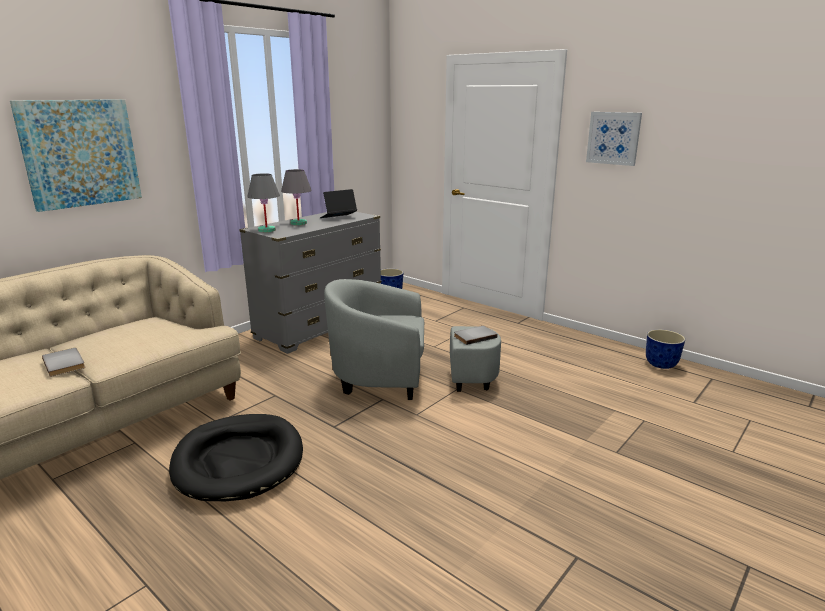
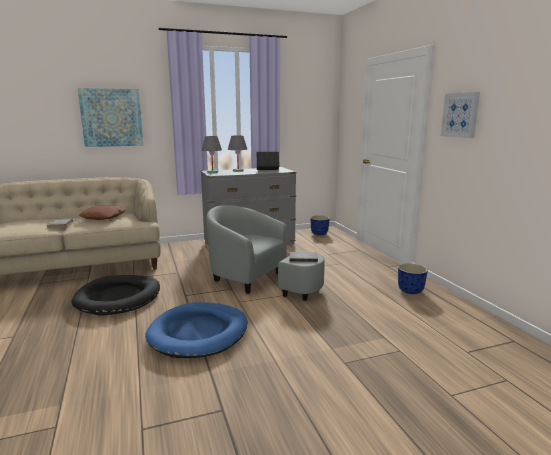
camera: 30 degrees right, 5 degrees down
planter [646,329,685,369] -> planter moved to [398,263,428,294]
none -> brown pillow [79,205,126,220]
none -> blue dog bed [145,302,247,358]

